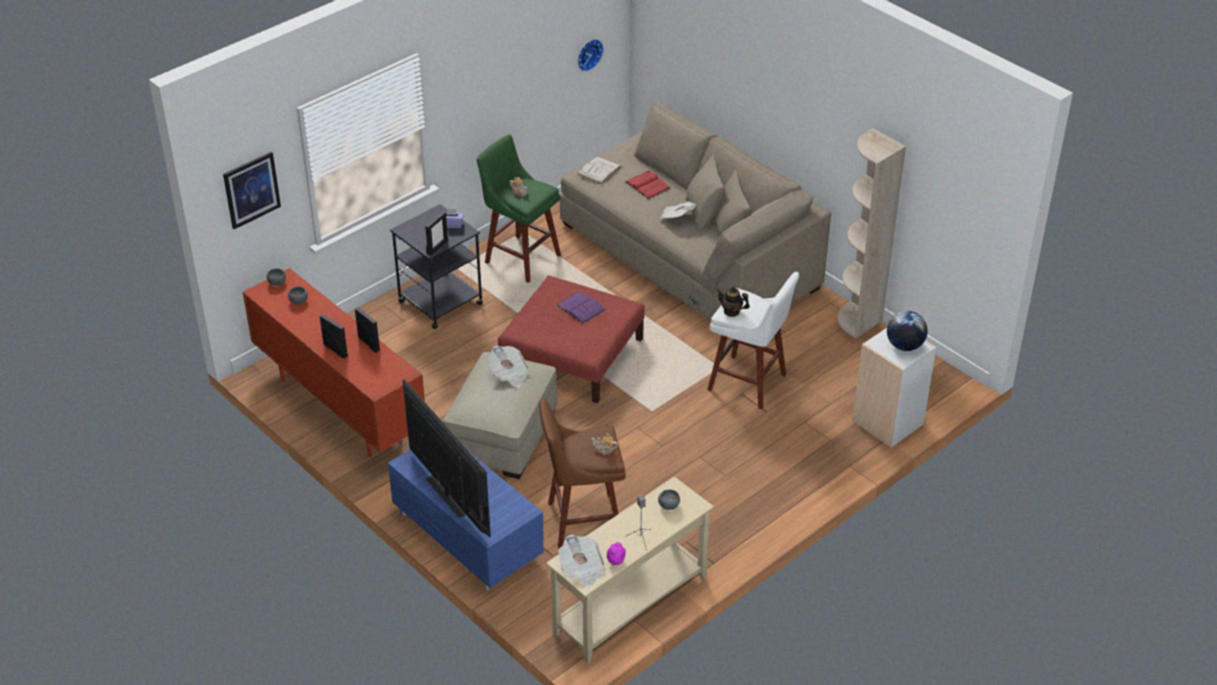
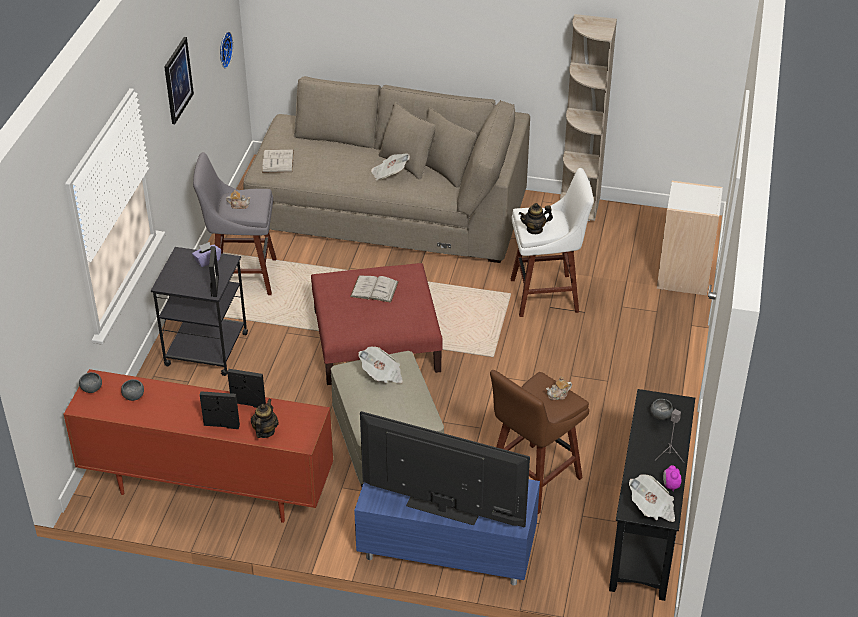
camera: 35 degrees left, 0 degrees up
picture [223,152,281,229] -> picture moved to [164,37,194,124]
green stool [477,134,561,283] -> grey stool [193,152,277,295]
beige console table [546,477,714,664] -> black console table [609,389,695,601]
purple book [556,292,606,324] -> white book [350,275,398,303]
red book [625,171,671,199] -> none
globe [887,311,928,351] -> none
none -> teapot [251,399,278,438]

